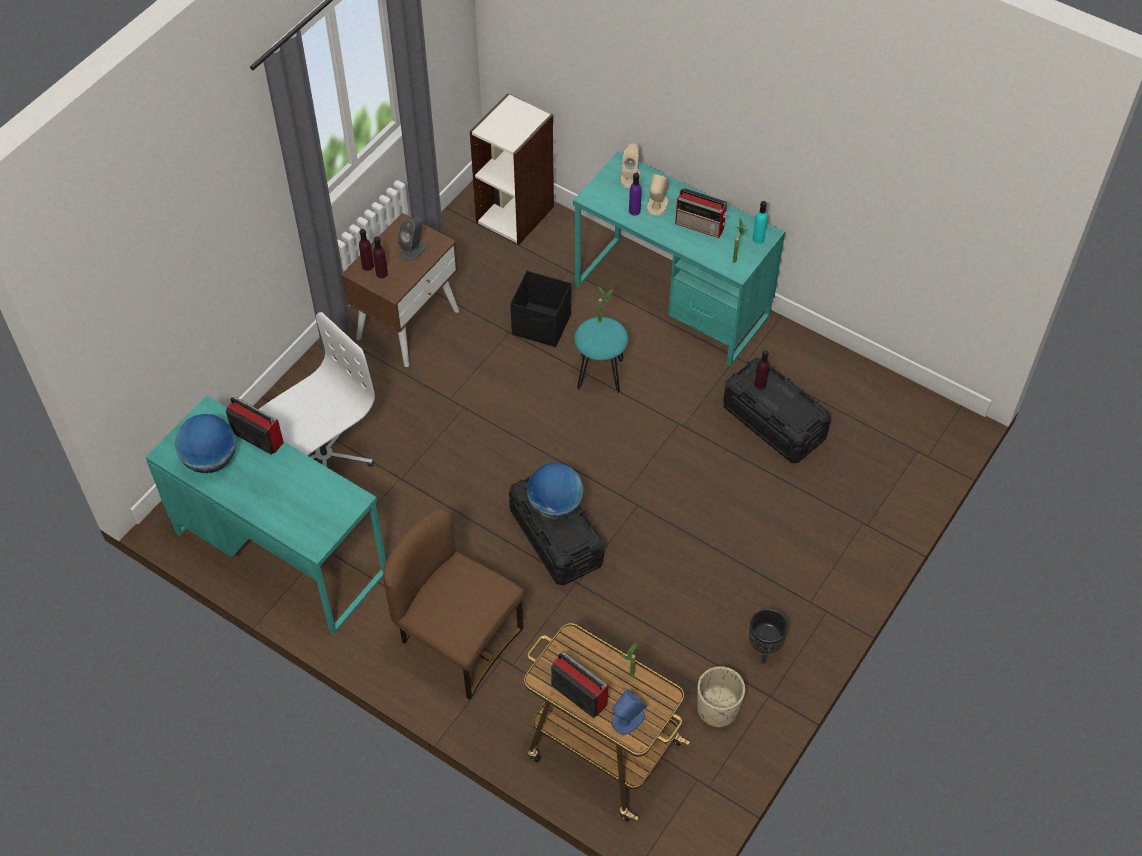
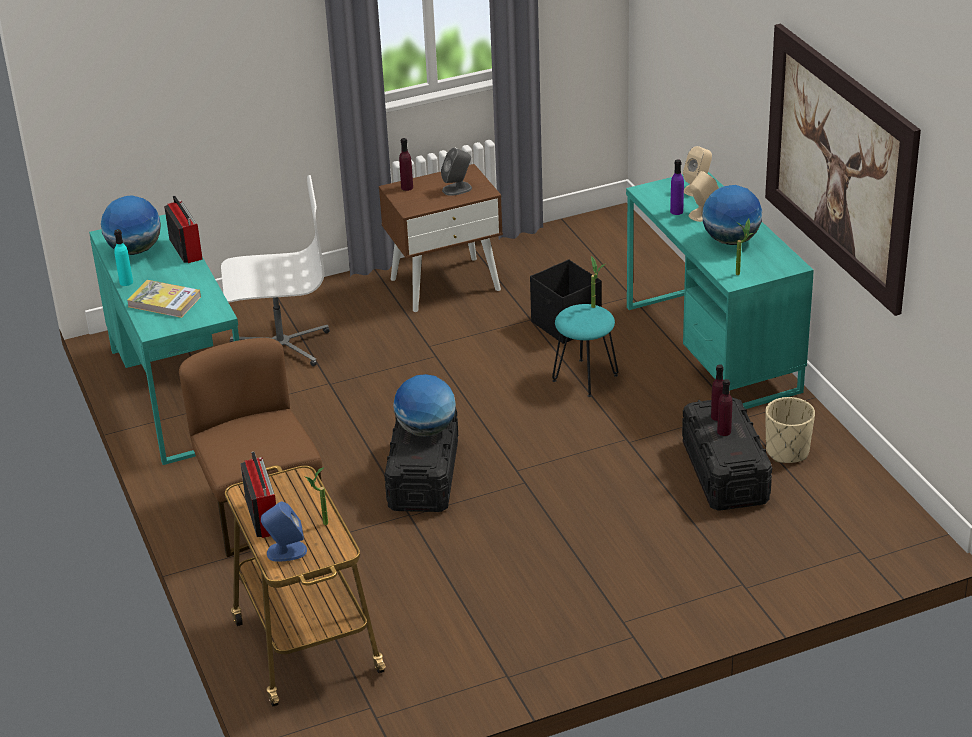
camera: 35 degrees right, 20 degrees down
purple bottle [373,236,388,278] -> purple bottle moved to [717,379,732,436]
bookcase [470,93,554,244] -> none
radio [675,188,728,238] -> globe [702,185,762,245]
beige planter [697,666,745,728] -> beige planter moved to [765,397,815,463]
black planter [749,609,788,664] -> none
turquoise bottle [753,201,767,244] -> turquoise bottle moved to [114,229,133,286]
none -> book [127,280,201,318]
none -> picture [765,24,921,316]

